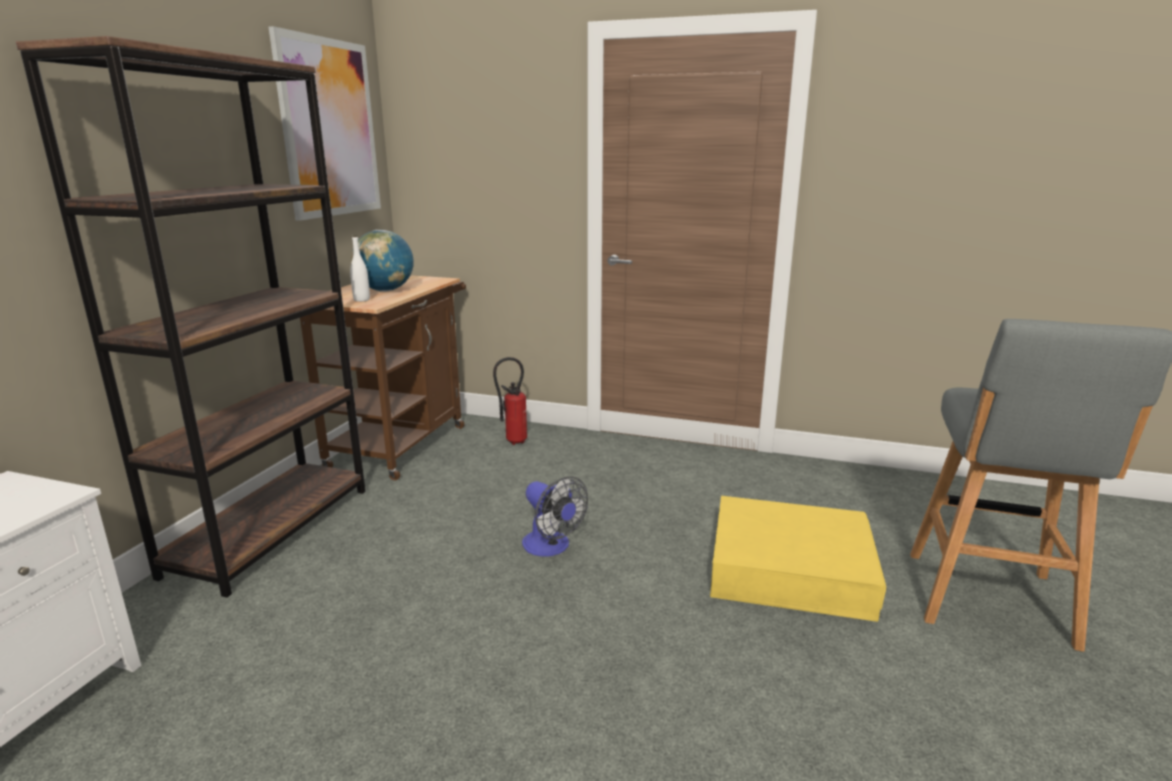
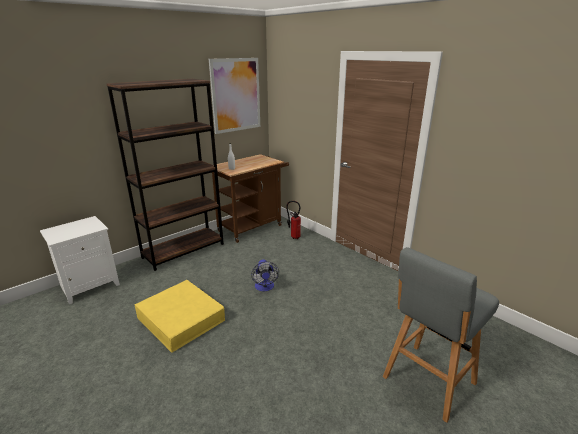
camera: 30 degrees right, 5 degrees up
globe [351,230,414,292] -> none
yellow storage box [710,496,886,622] -> yellow storage box moved to [134,280,225,353]

